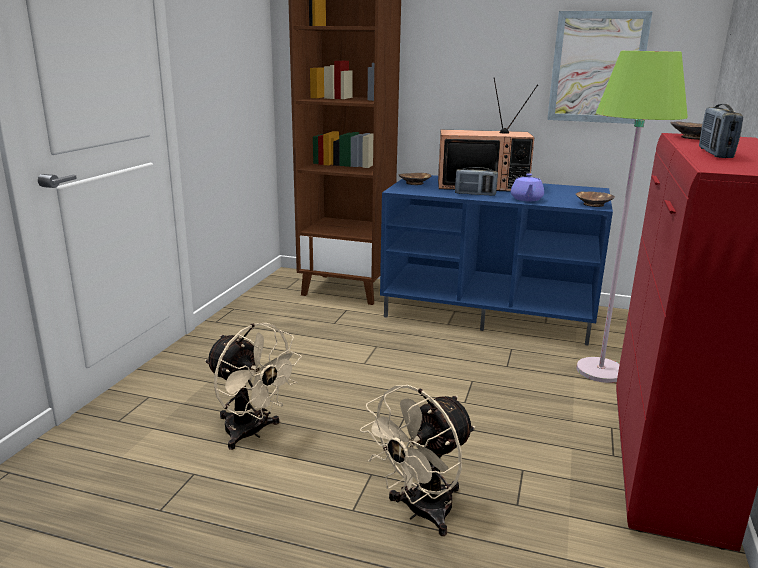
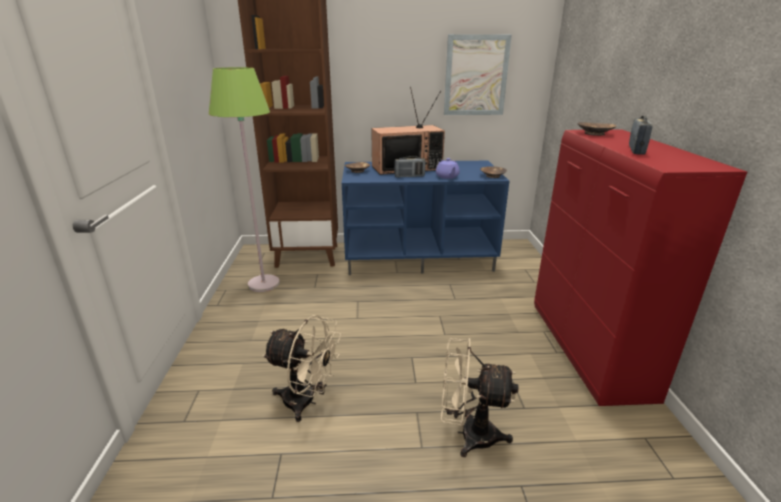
camera: 20 degrees left, 5 degrees up
beige fan [360,385,475,536] -> beige fan turned 75 degrees clockwise [441,338,518,457]
green floor lamp [577,51,688,383] -> green floor lamp moved to [209,67,280,292]
radio [699,104,743,158] -> radio turned 150 degrees counterclockwise [629,116,653,155]

